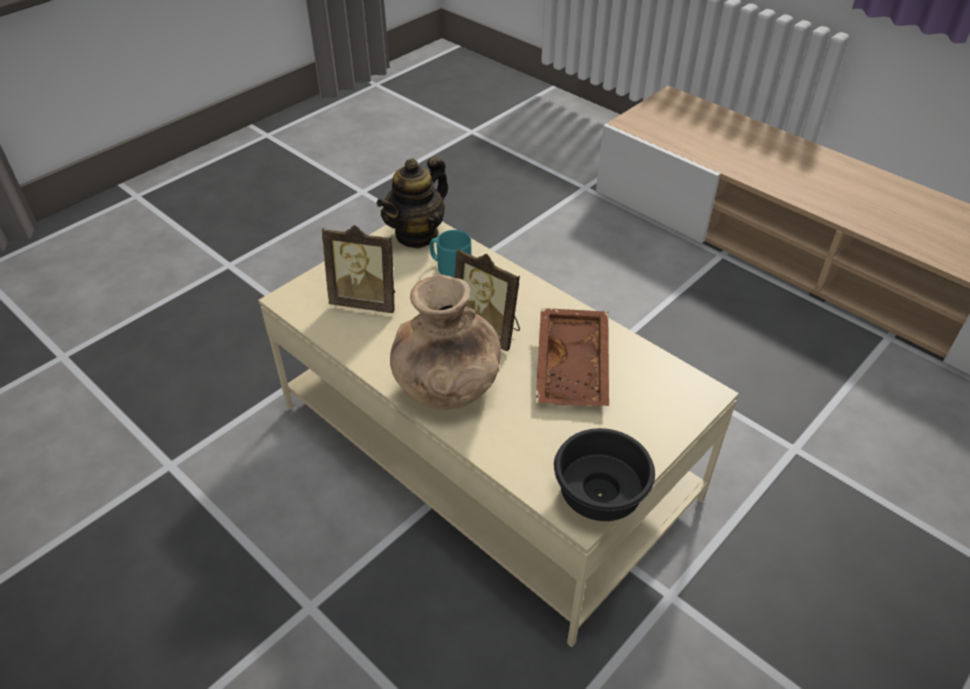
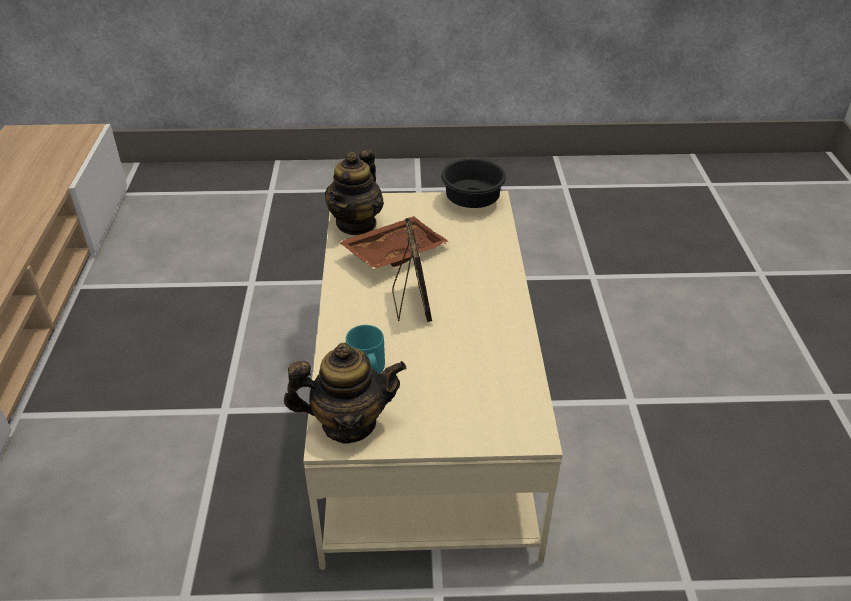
camera: 135 degrees left, 5 degrees down
picture frame [322,225,395,313] -> none
brown vase [390,275,501,410] -> none
none -> teapot [325,149,384,235]

